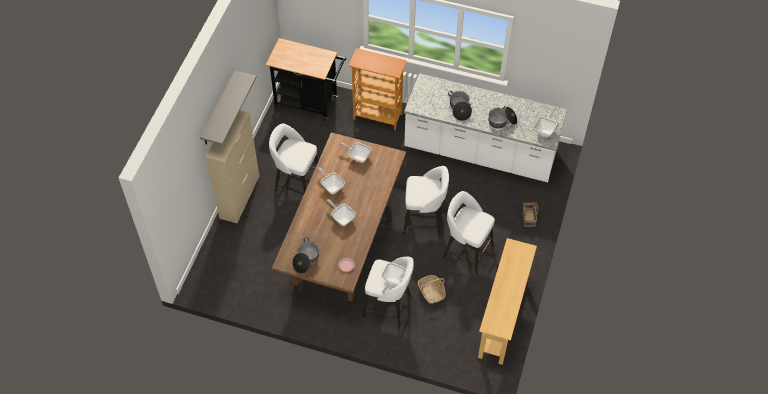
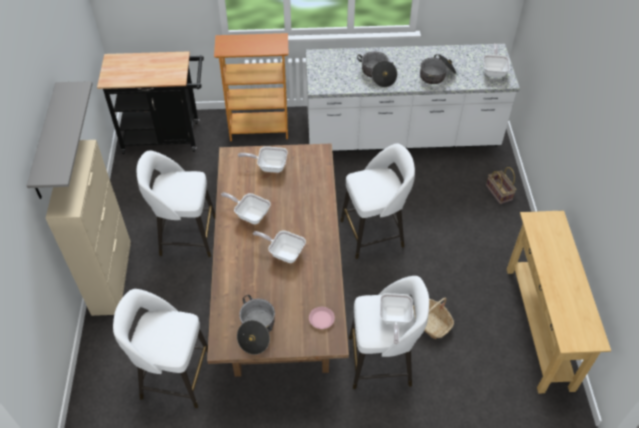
camera: 20 degrees left, 5 degrees down
white stool [443,191,495,274] -> white stool moved to [113,289,208,408]

